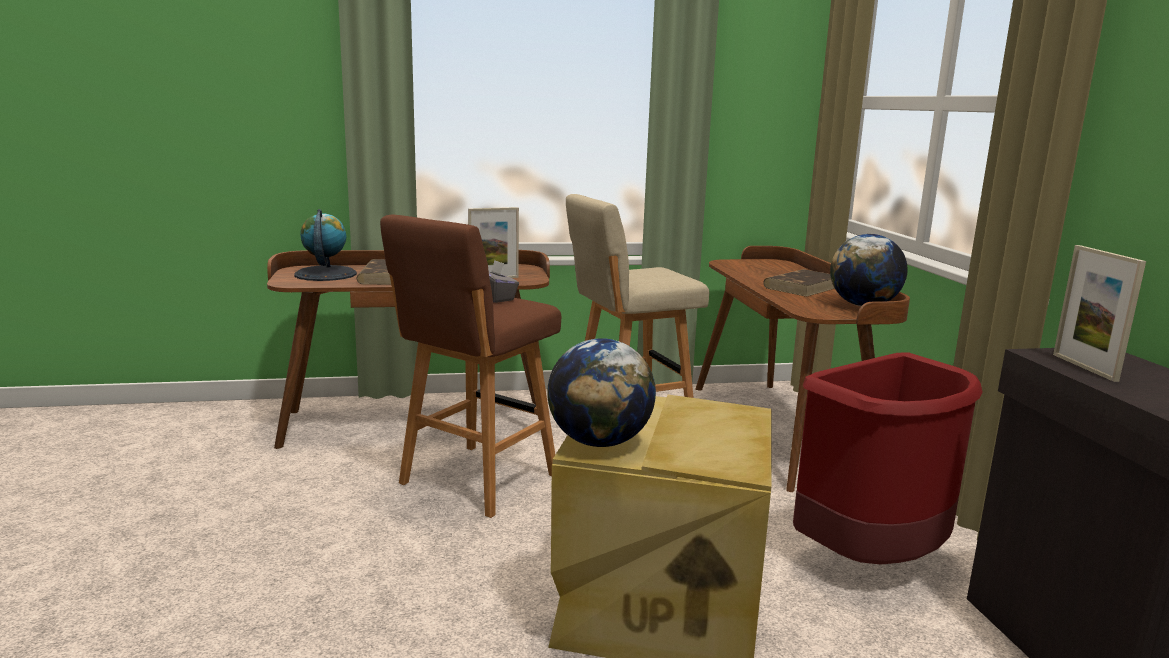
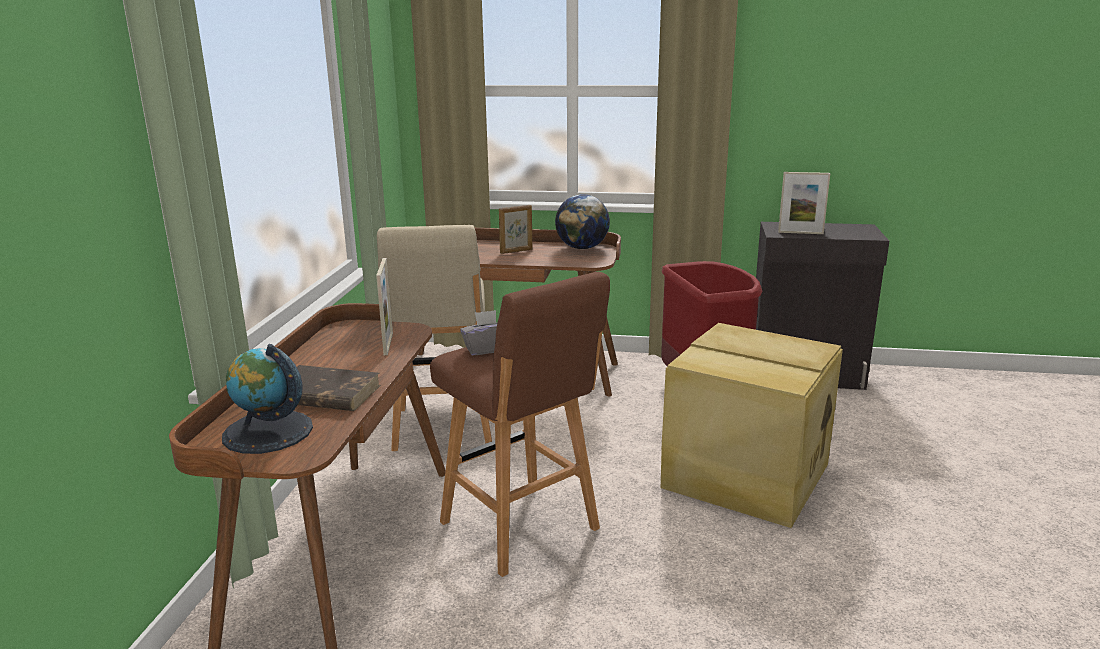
camera: 70 degrees left, 5 degrees up
globe [547,338,656,447] -> none
brown book [763,269,835,297] -> picture frame [499,205,532,254]

